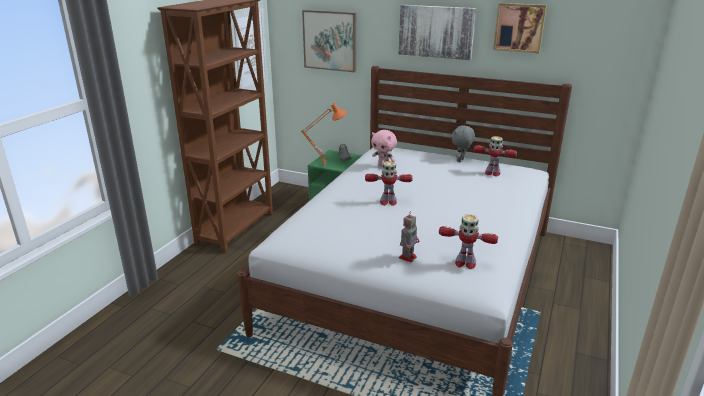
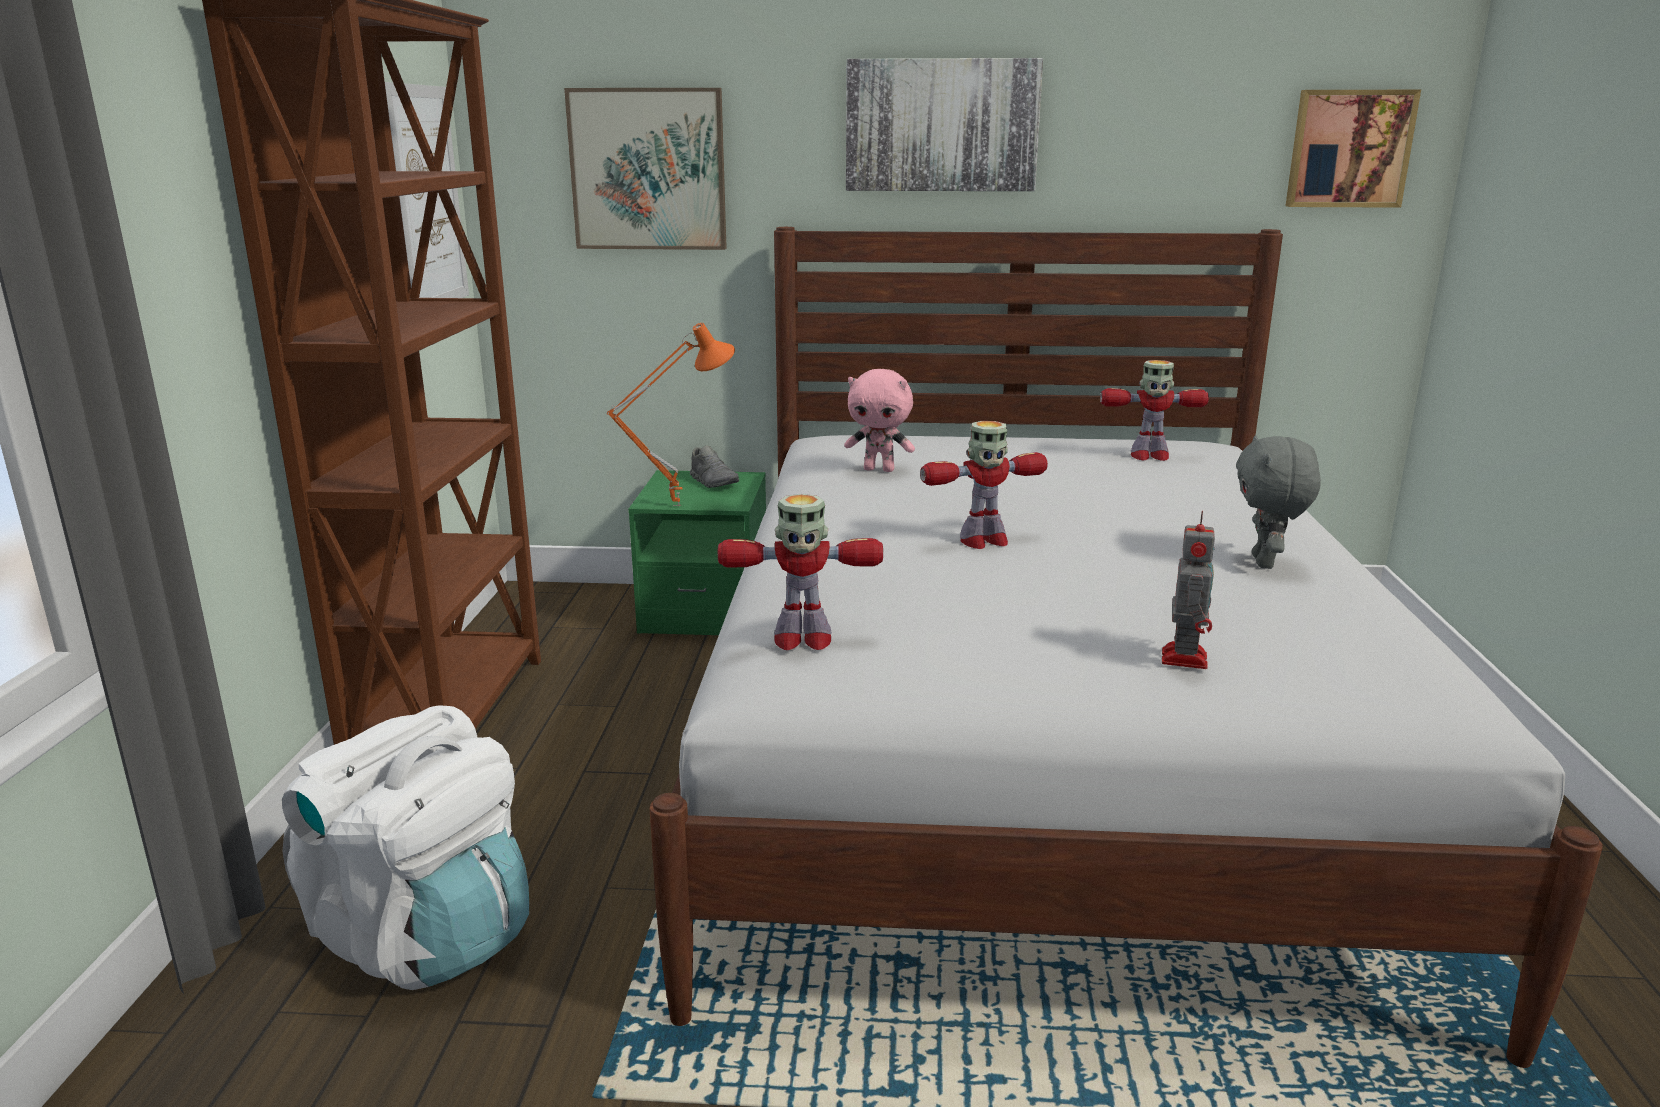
camera: 20 degrees left, 5 degrees down
toy robot [439,215,498,269] -> toy robot moved to [717,494,883,650]
grey plush toy [451,125,475,162] -> grey plush toy moved to [1236,435,1321,569]
picture [493,3,547,53] -> picture moved to [1286,90,1421,208]
none -> white backpack [282,706,529,990]

